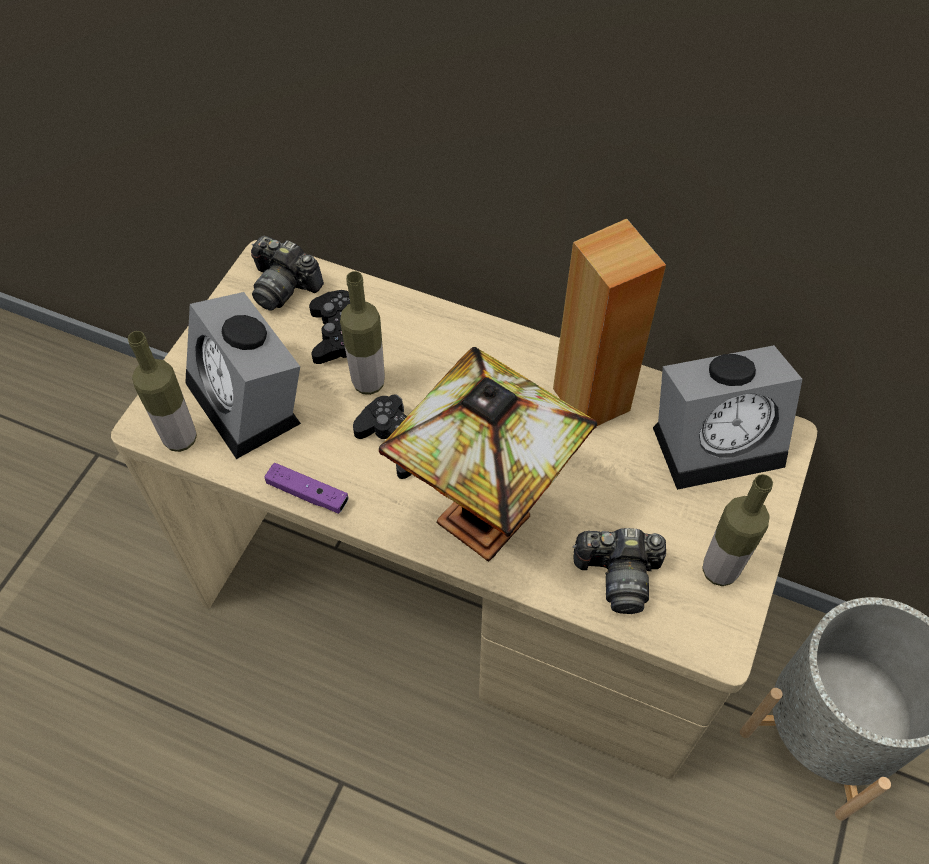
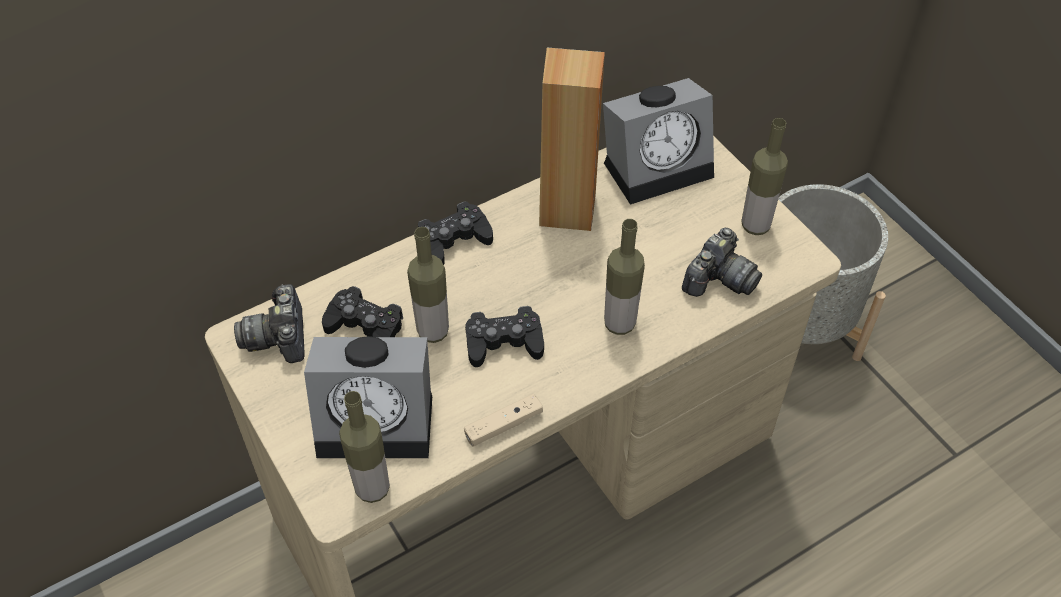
camera: 55 degrees left, 5 degrees down
camera [251,236,324,311] -> camera turned 105 degrees clockwise [234,284,305,363]
purple game controller [264,463,349,514] -> beige game controller [464,394,543,447]
table lamp [379,347,597,561] -> bottle [604,219,645,335]
alarm clock [653,345,802,490] -> alarm clock turned 45 degrees clockwise [603,78,714,205]
none -> black game controller [418,201,493,265]

